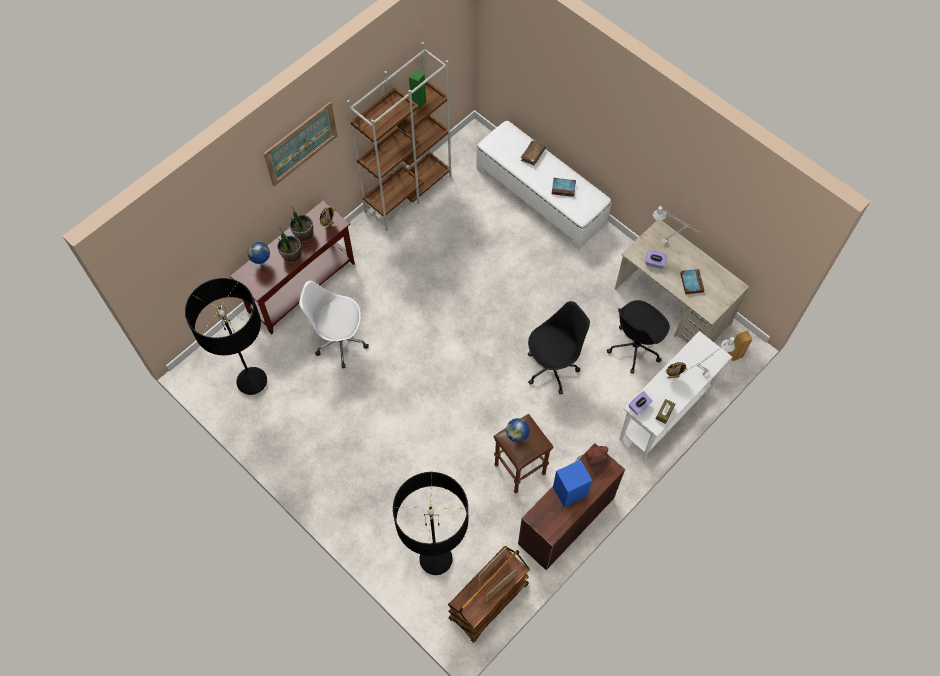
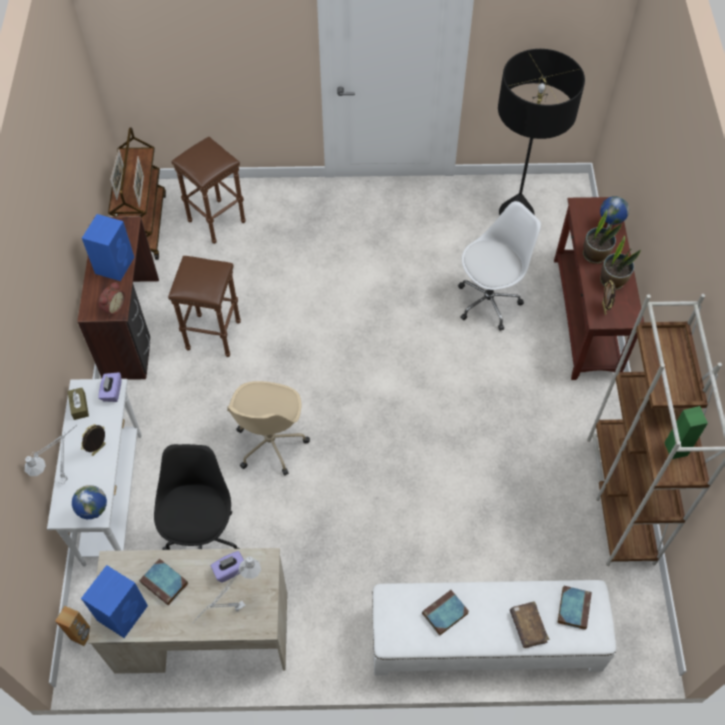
camera: 135 degrees right, 5 degrees down
picture [263,102,337,186] -> none
black floor lamp [393,472,468,575] -> brown stool [171,137,246,244]
globe [506,418,530,442] -> globe moved to [72,485,107,519]
black office chair [528,301,590,394] -> beige office chair [227,381,310,476]
none -> blue speaker [81,565,148,638]
none -> book [557,586,592,630]

